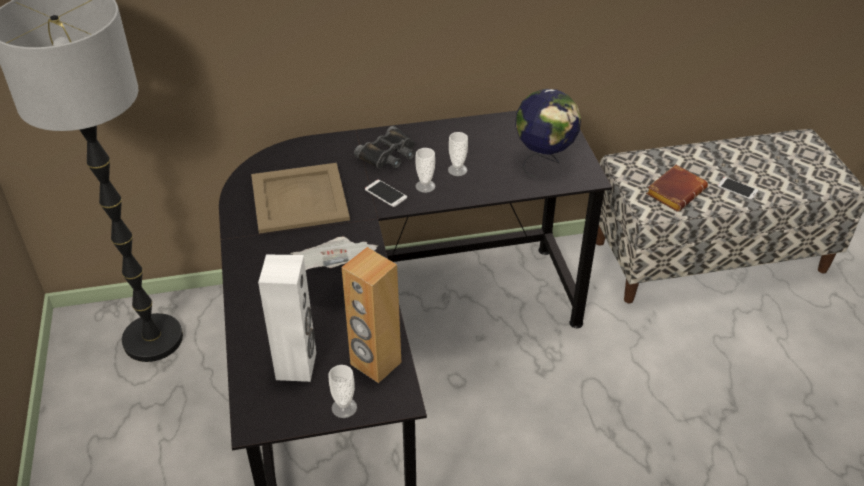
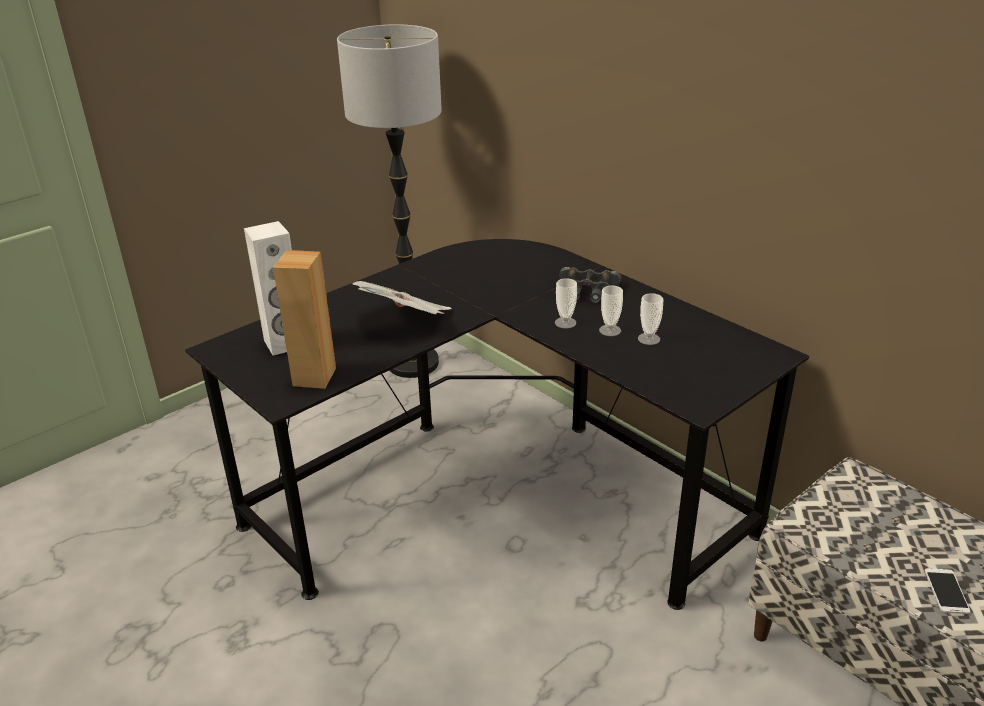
camera: 60 degrees right, 10 degrees down
beige tray [251,163,350,234] -> none
cup [328,365,357,418] -> cup moved to [638,293,663,345]
phone [365,180,407,207] -> none
globe [515,89,581,178] -> none
brown book [646,165,708,212] -> none

